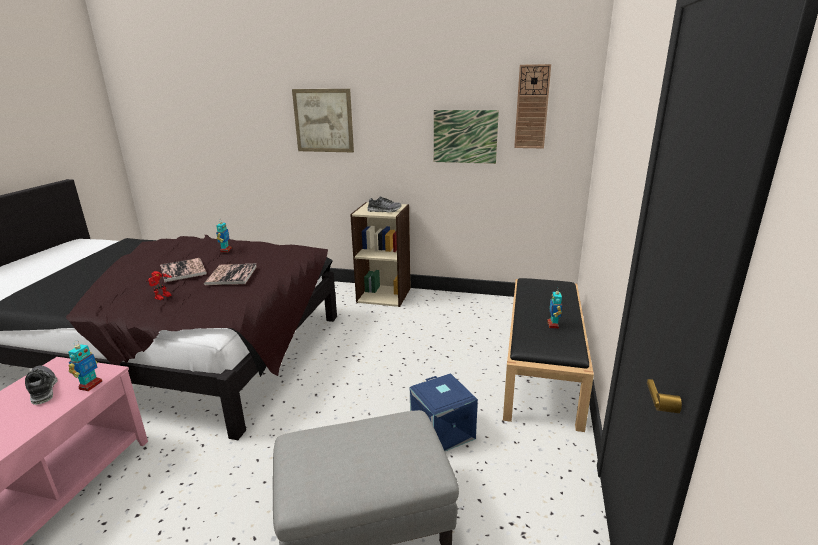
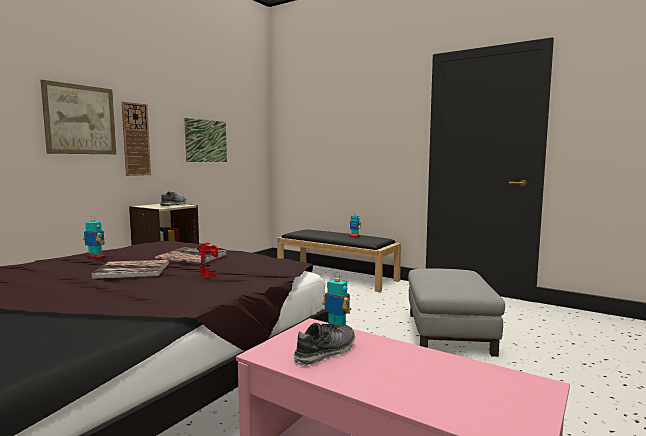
camera: 70 degrees left, 15 degrees down
shoe [25,366,57,405] -> shoe turned 150 degrees clockwise [293,323,355,366]
blue storage box [410,373,478,451] -> none
wall clock [514,64,551,149] -> wall clock moved to [121,101,151,176]

